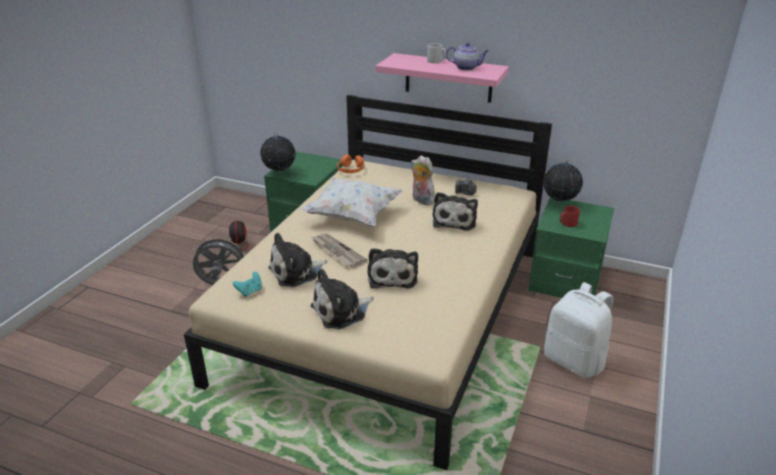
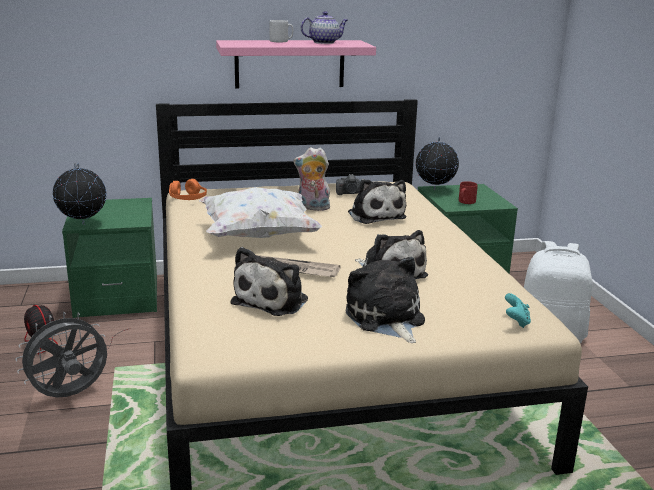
camera: 35 degrees left, 10 degrees down
turquoise game controller [233,272,262,297] -> turquoise game controller moved to [505,293,531,328]
plush toy [311,269,374,329] -> plush toy turned 135 degrees clockwise [345,257,425,343]

